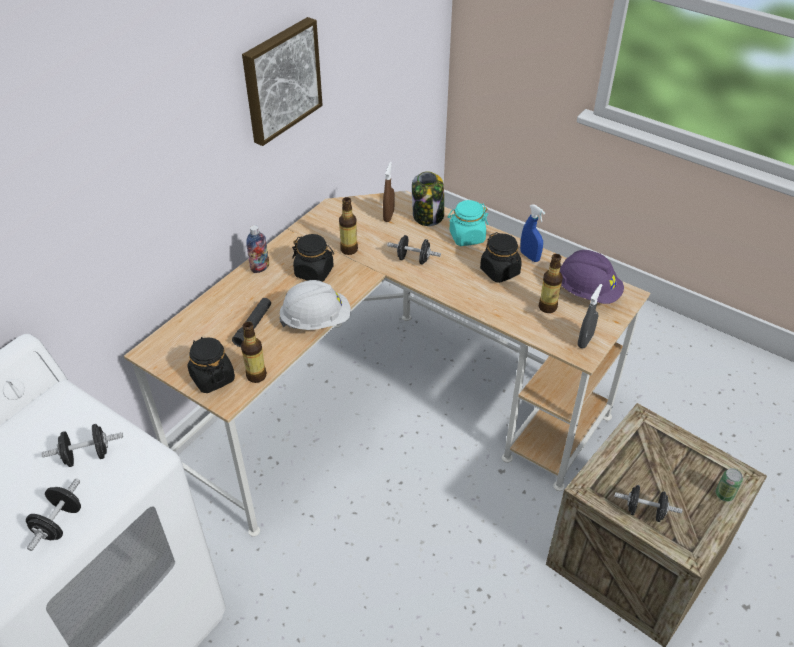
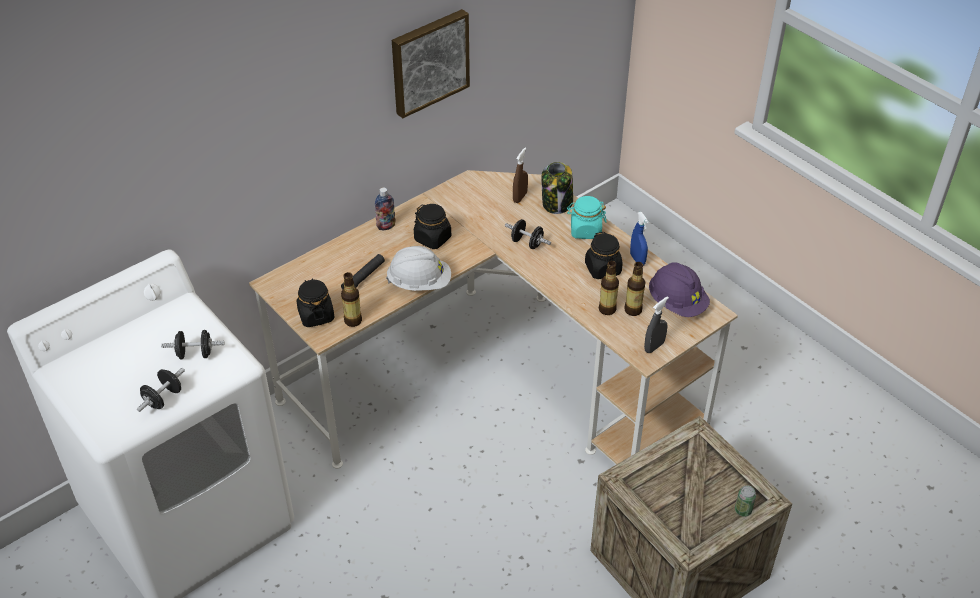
camera: 15 degrees right, 0 degrees up
bottle [339,197,358,255] -> bottle moved to [599,261,619,315]
black dumbbell [614,485,683,522] -> none

